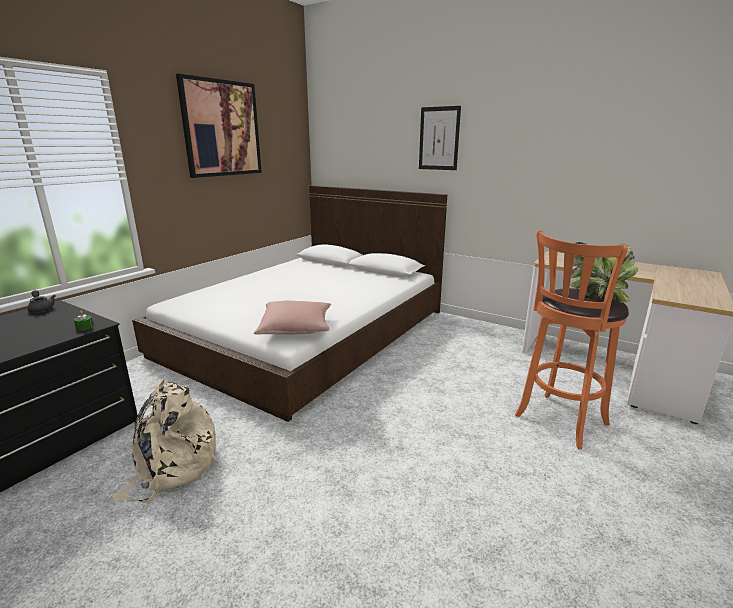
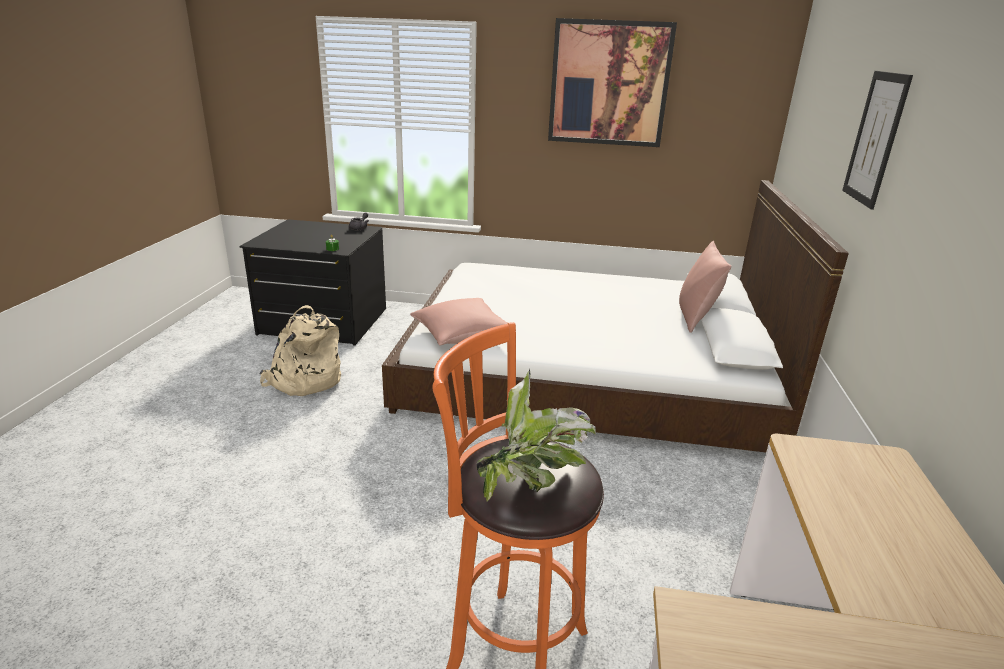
camera: 65 degrees right, 5 degrees up
none -> pink pillow [679,241,731,333]

